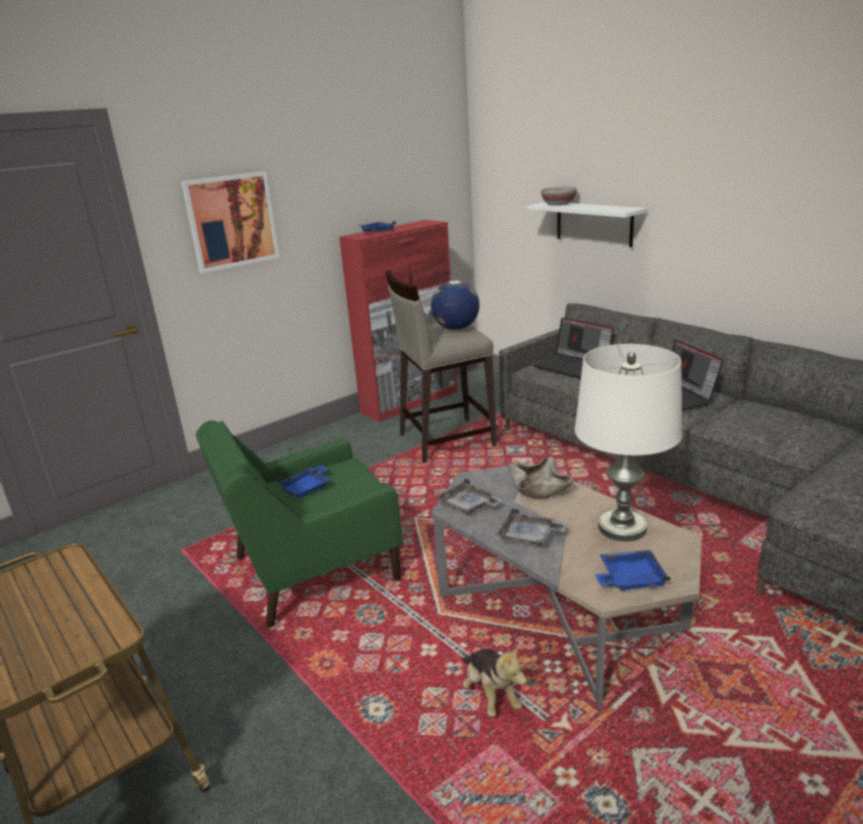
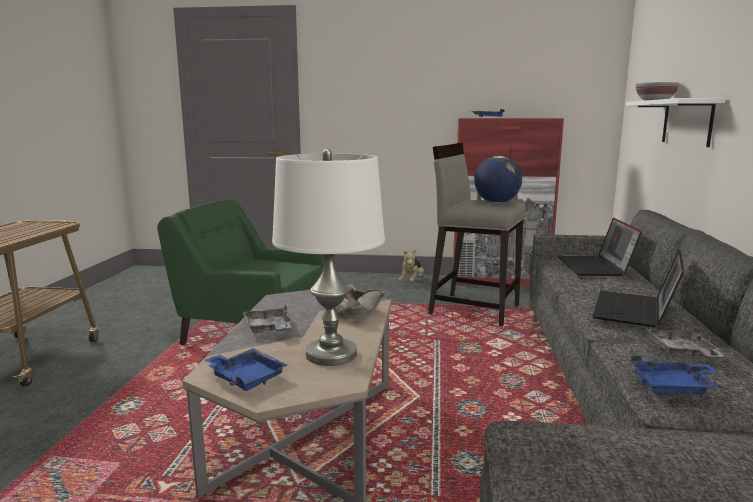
camera: 45 degrees right, 10 degrees down
picture [181,171,280,273] -> none
blue tray [277,465,331,498] -> blue tray moved to [631,355,718,395]
grey tray [436,478,503,515] -> grey tray moved to [645,326,725,358]
plush toy [461,646,527,717] -> plush toy moved to [399,249,424,282]

